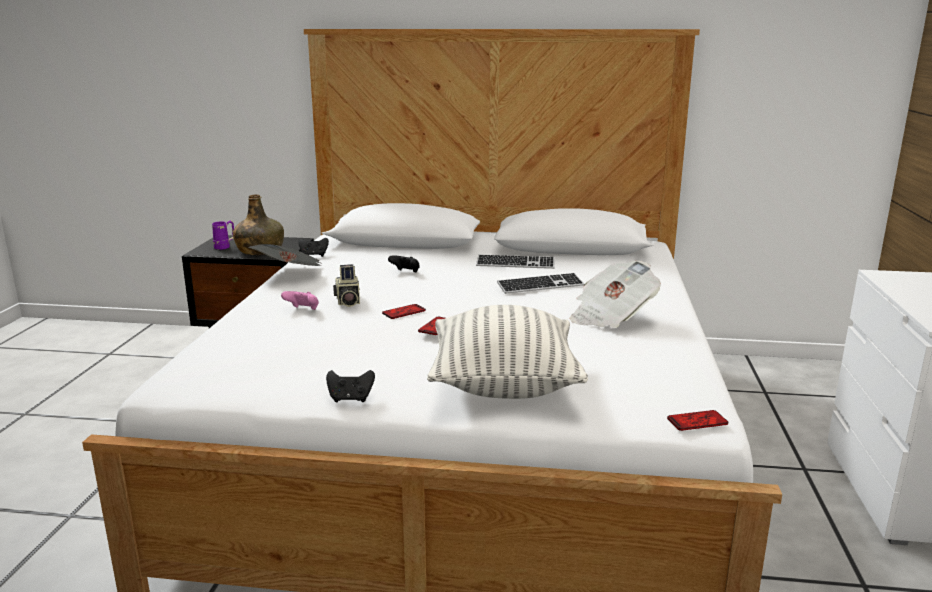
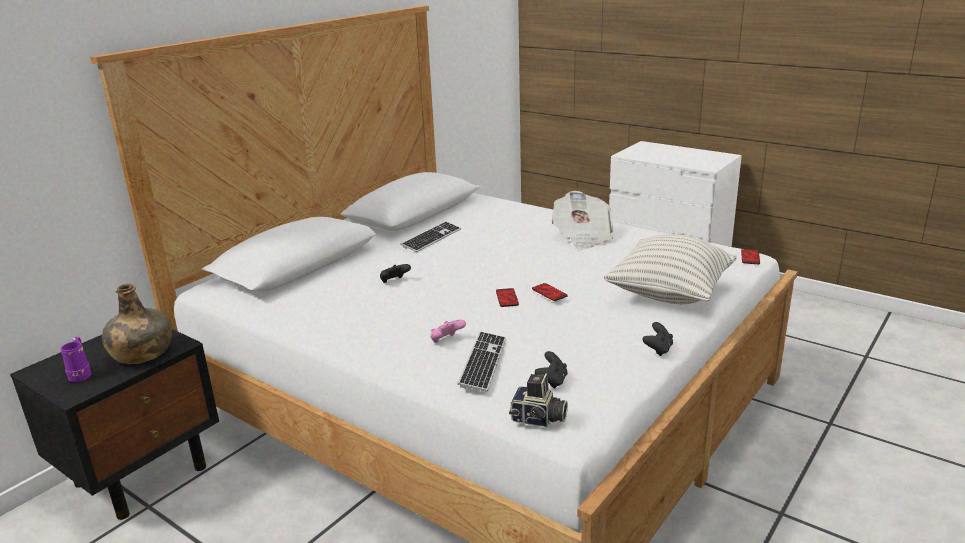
camera: 60 degrees left, 5 degrees up
newspaper [249,244,320,266] -> none
black game controller [298,238,329,257] -> black game controller moved to [535,351,567,389]
camera [333,264,360,307] -> camera moved to [509,373,568,427]
keyboard [497,273,584,294] -> keyboard moved to [457,331,507,392]

